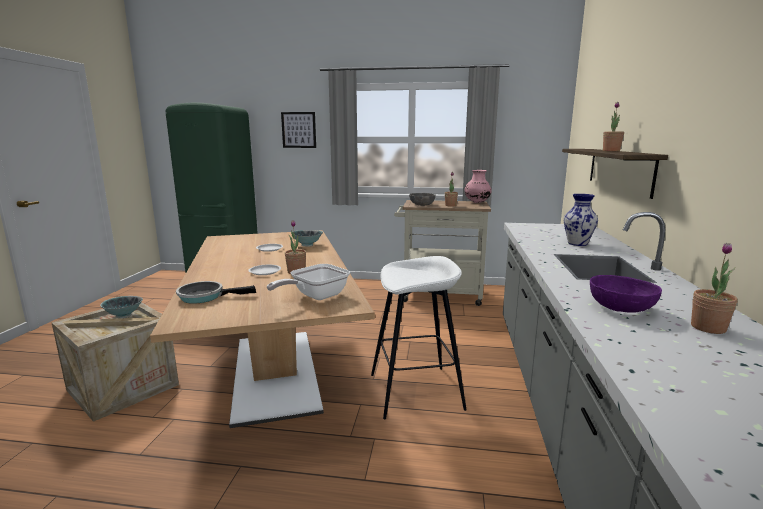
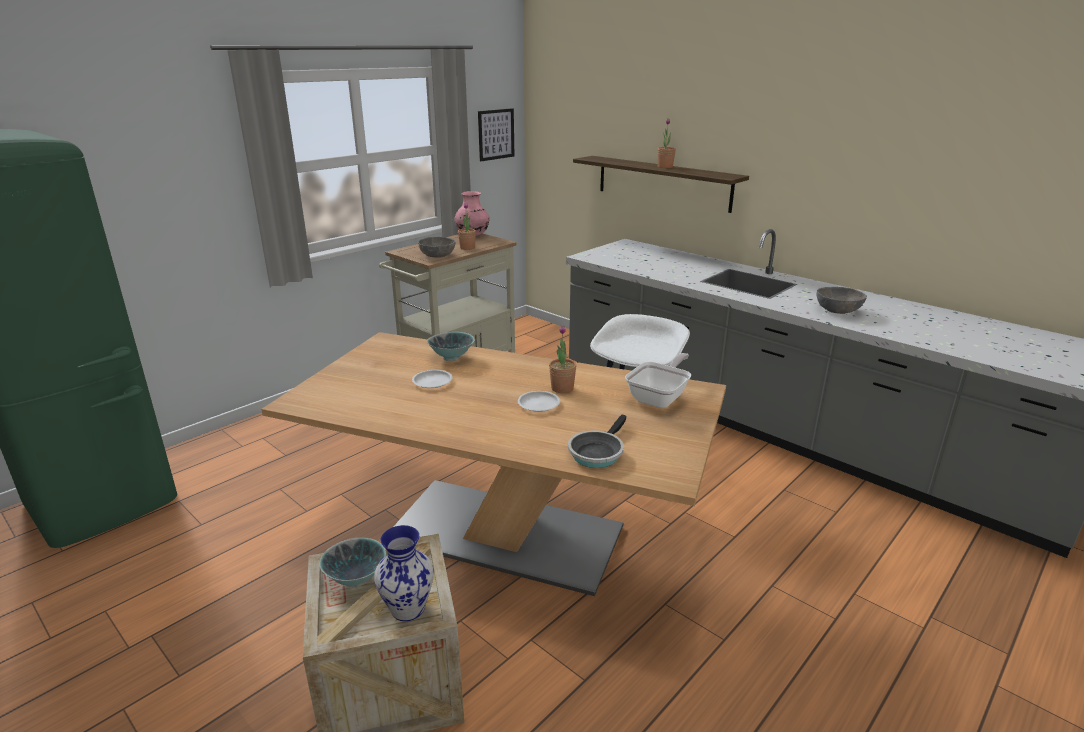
camera: 55 degrees left, 10 degrees up
frying pan [267,264,350,300] -> frying pan turned 135 degrees counterclockwise [625,353,691,408]
picture [281,112,316,148] -> picture moved to [478,108,514,161]
vase [564,194,598,246] -> vase moved to [374,525,434,621]
purple bowl [590,275,662,313] -> grey bowl [816,287,867,314]
potted plant [691,243,738,334] -> none

